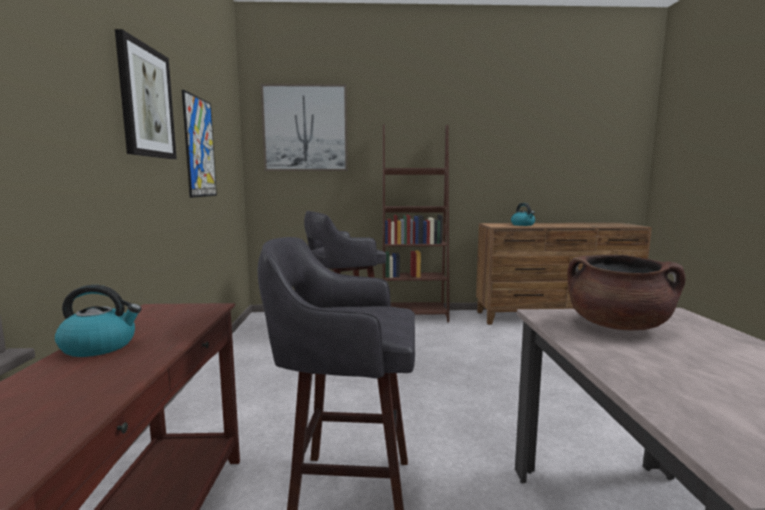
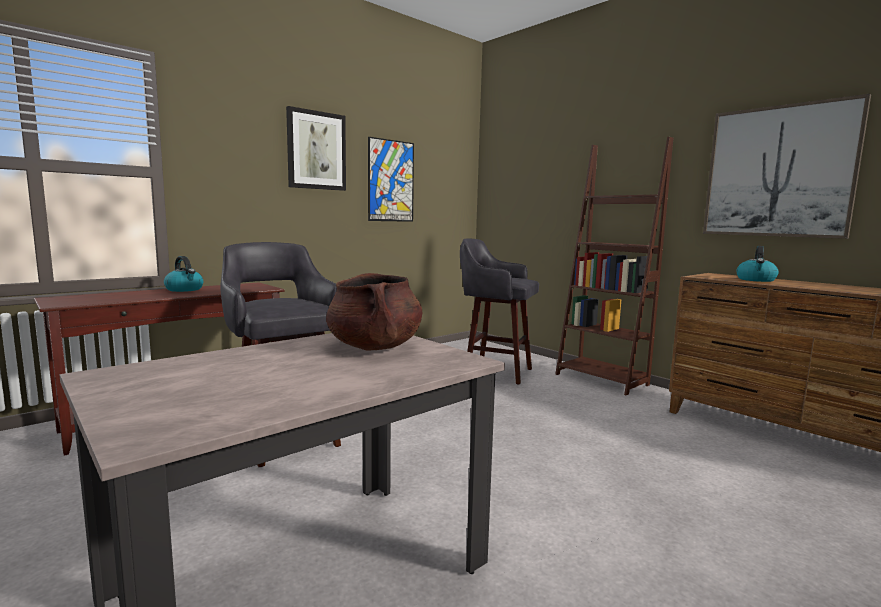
camera: 50 degrees right, 0 degrees up
picture [261,84,348,171] -> picture moved to [703,94,871,239]

